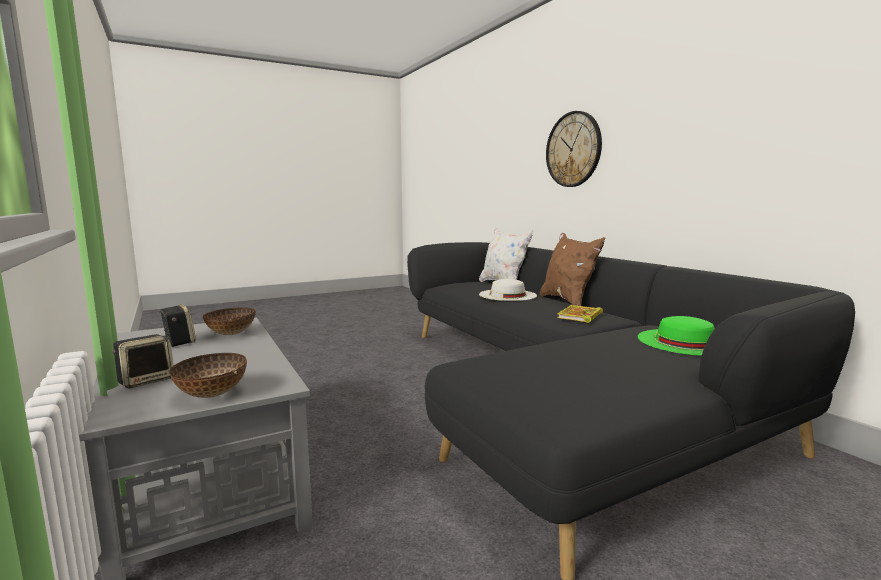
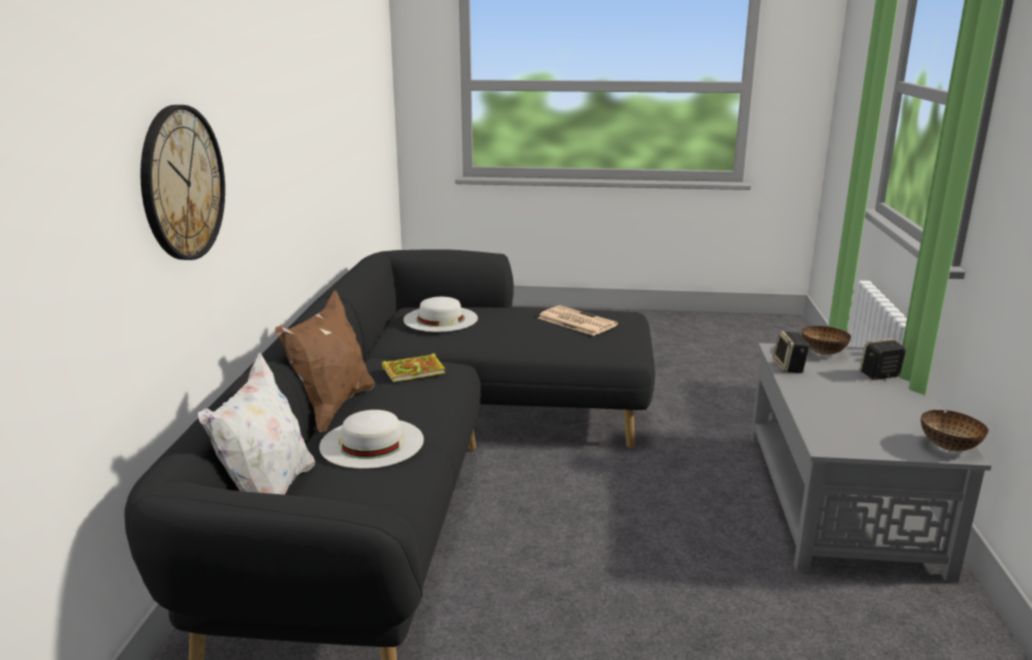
camera: 145 degrees left, 10 degrees up
speaker [159,304,196,347] -> speaker moved to [773,331,810,373]
bowl [203,307,256,335] -> bowl moved to [921,410,989,451]
green hat [638,316,715,356] -> white hat [403,297,478,332]
none -> newspaper [538,305,618,336]

